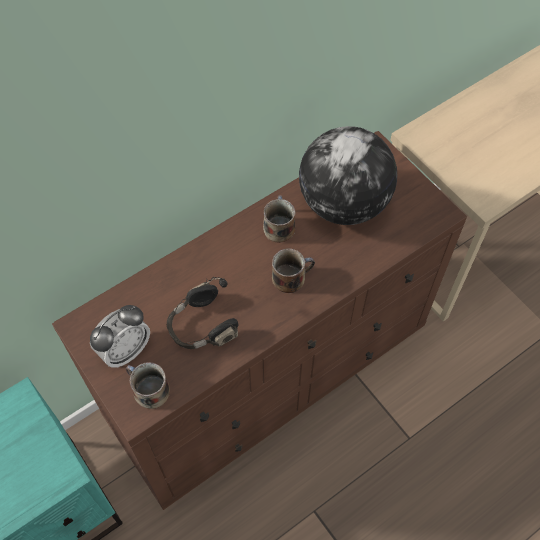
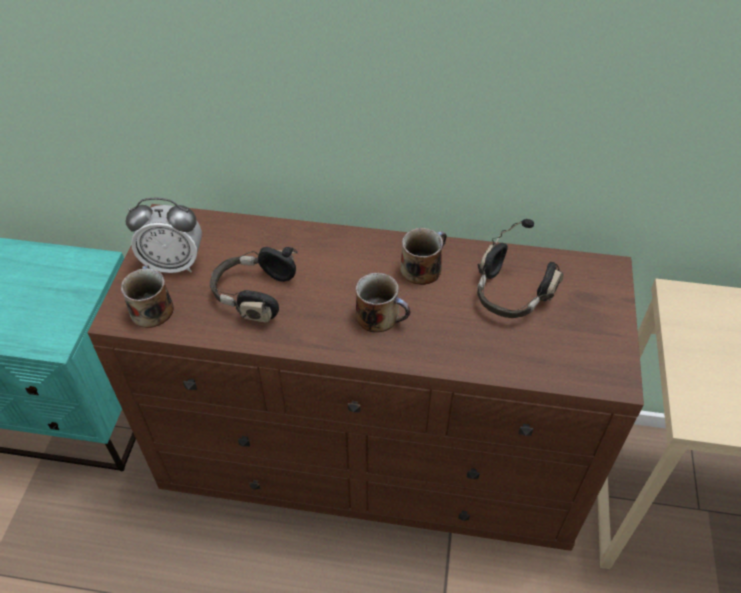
camera: 45 degrees right, 10 degrees down
globe [299,126,397,225] -> black headphones [477,219,563,318]

